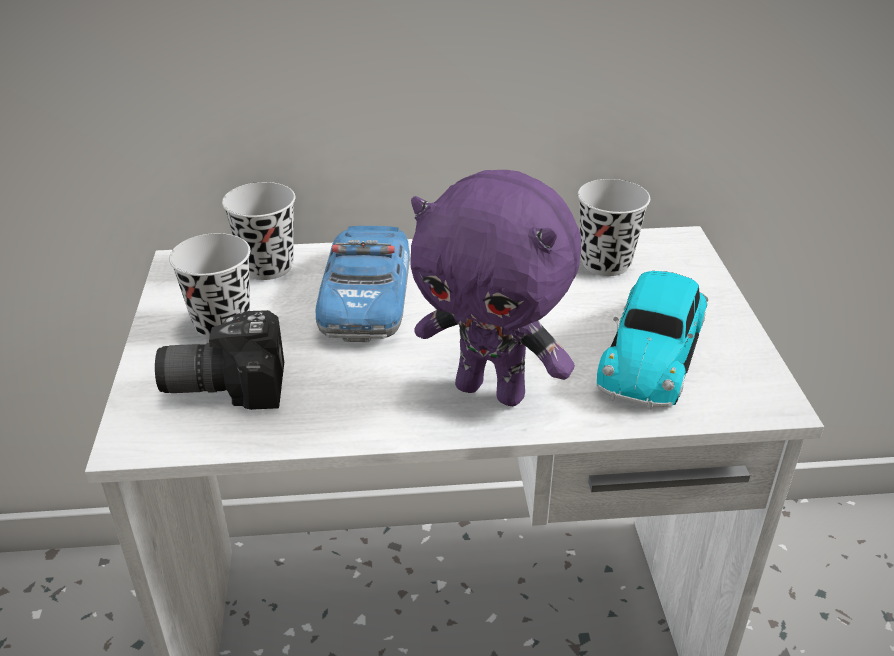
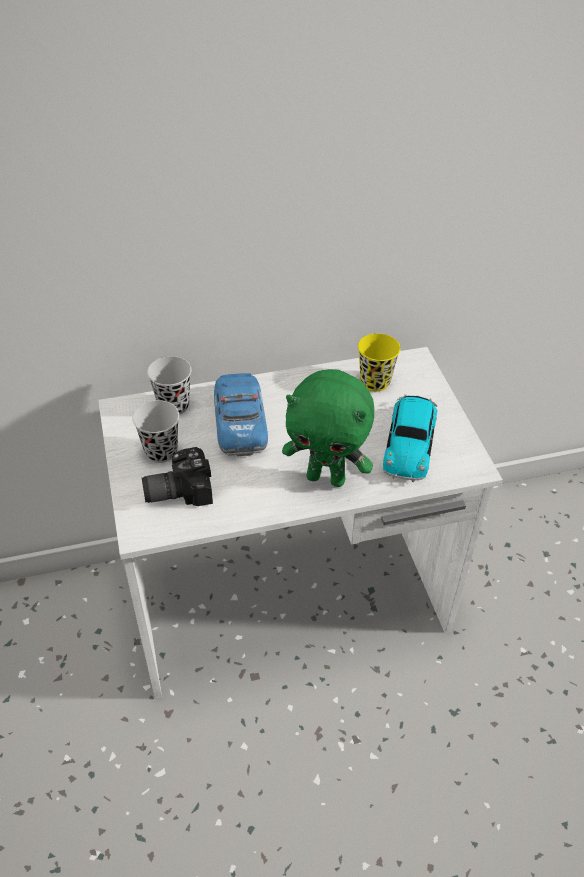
camera: 10 degrees left, 10 degrees up
purple plush toy [410,170,581,406] -> green plush toy [282,369,374,487]
black cup [578,179,650,276] -> yellow cup [358,333,401,391]

